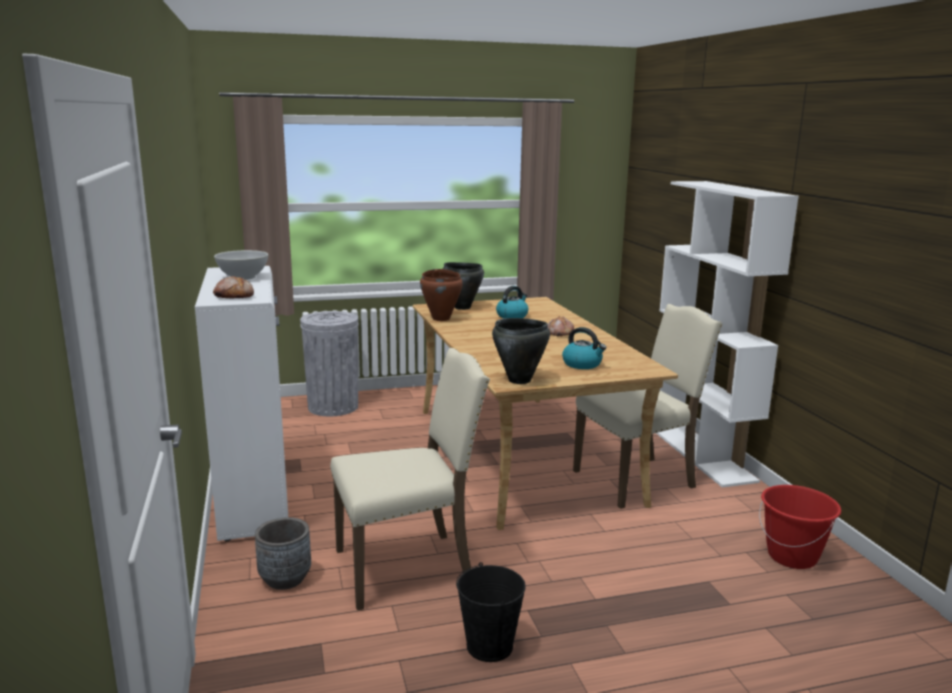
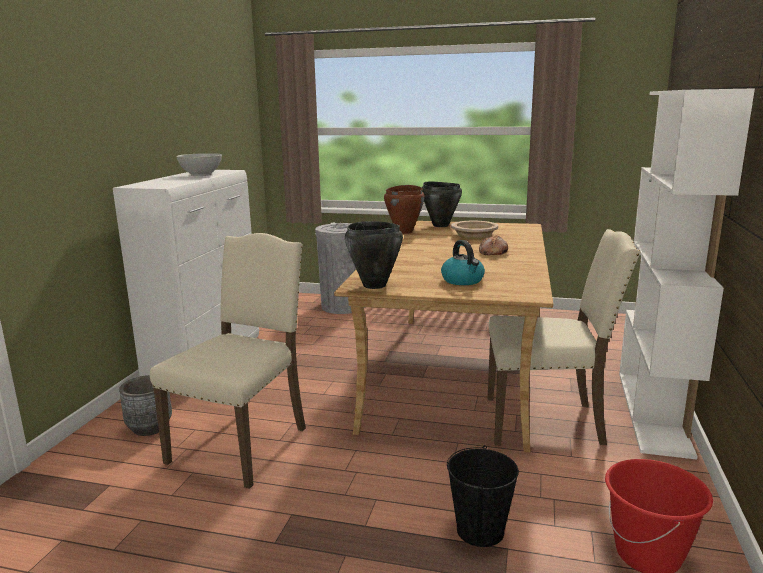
camera: 30 degrees right, 0 degrees up
bread [213,276,254,299] -> none
beige chair [330,348,490,610] -> beige chair turned 75 degrees counterclockwise [150,233,306,489]
black bucket [456,562,526,662] -> black bucket moved to [447,445,519,547]
kettle [496,286,528,319] -> beige bowl [451,221,498,239]

